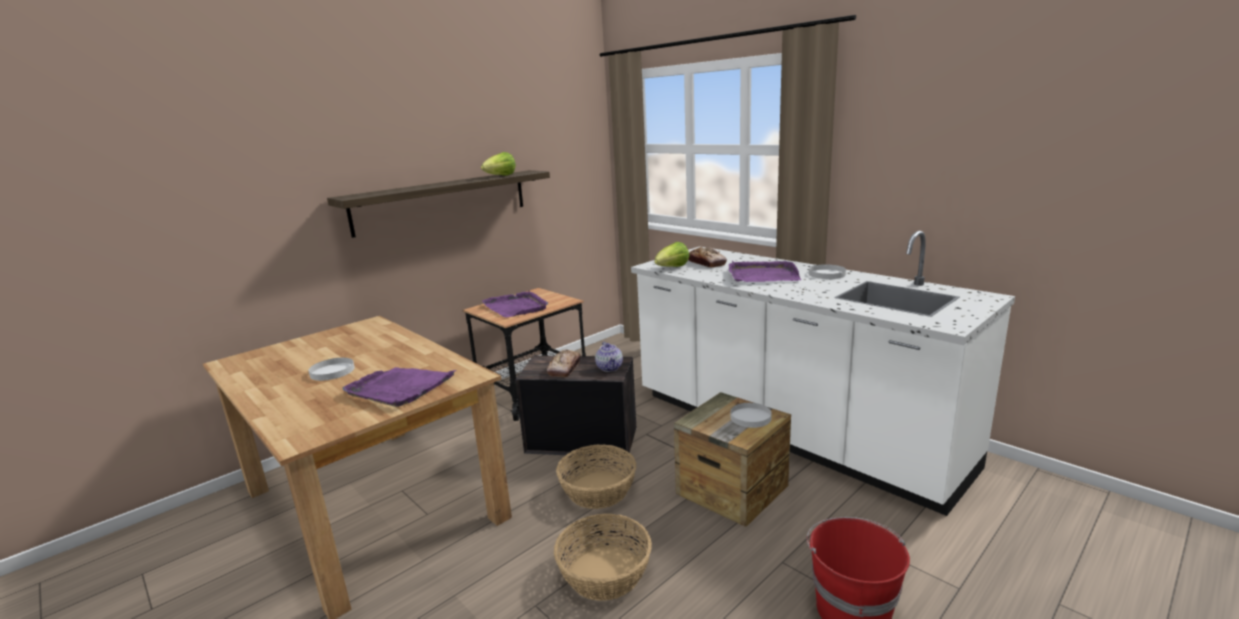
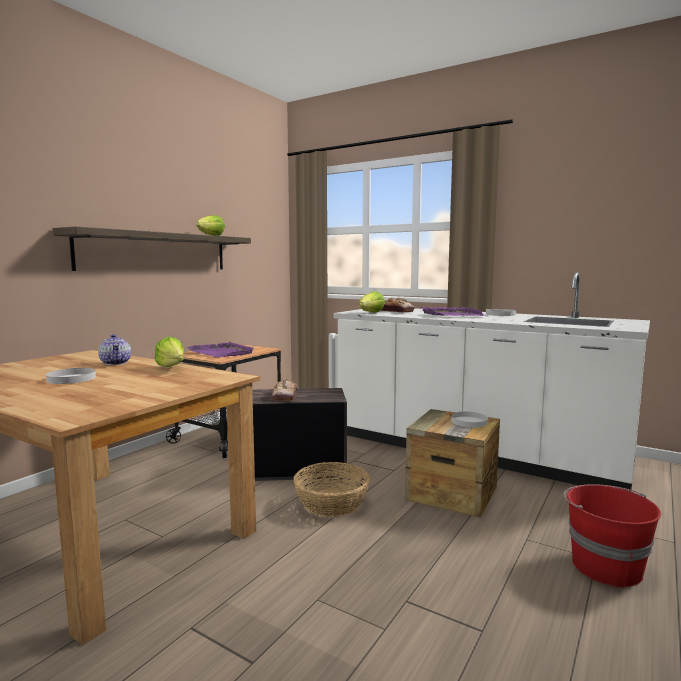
camera: 15 degrees left, 10 degrees down
purple tray [343,367,457,407] -> none
basket [554,514,652,601] -> none
teapot [595,342,623,372] -> teapot moved to [98,334,131,365]
none -> lettuce [155,337,184,367]

